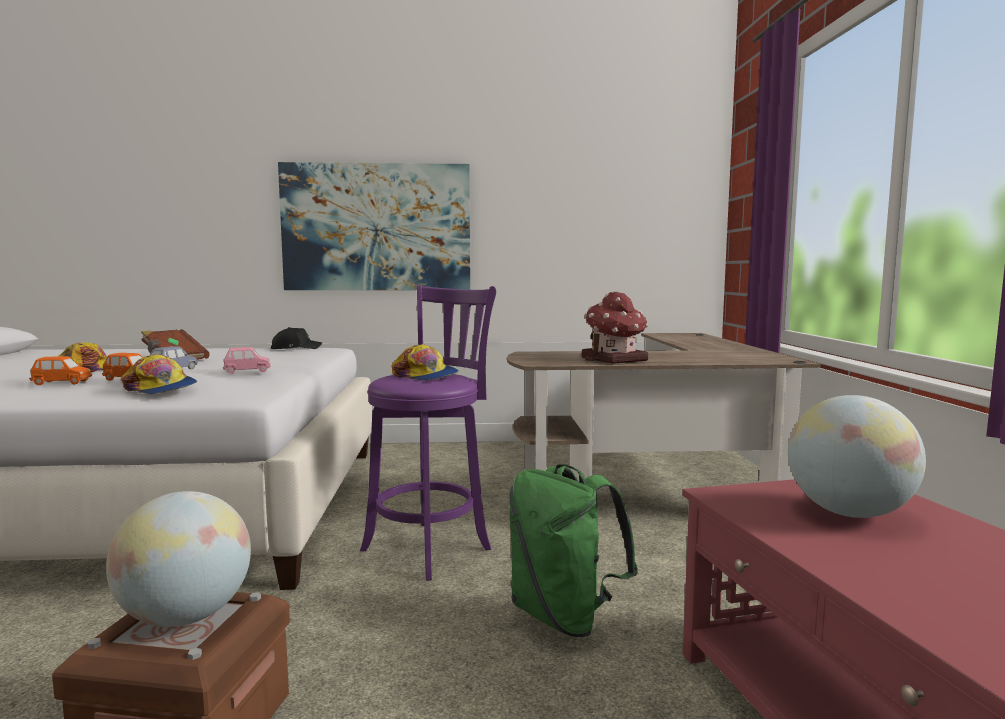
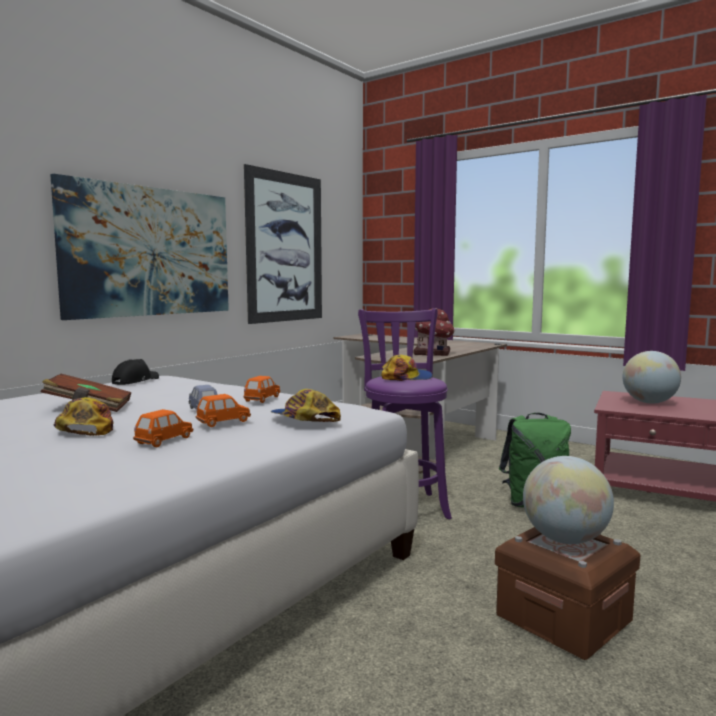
camera: 50 degrees left, 0 degrees up
cap [121,354,197,394] -> cap turned 120 degrees counterclockwise [270,389,341,422]
pink toy car [223,347,271,374] -> orange toy car [243,376,280,403]
none -> picture [244,164,322,324]

